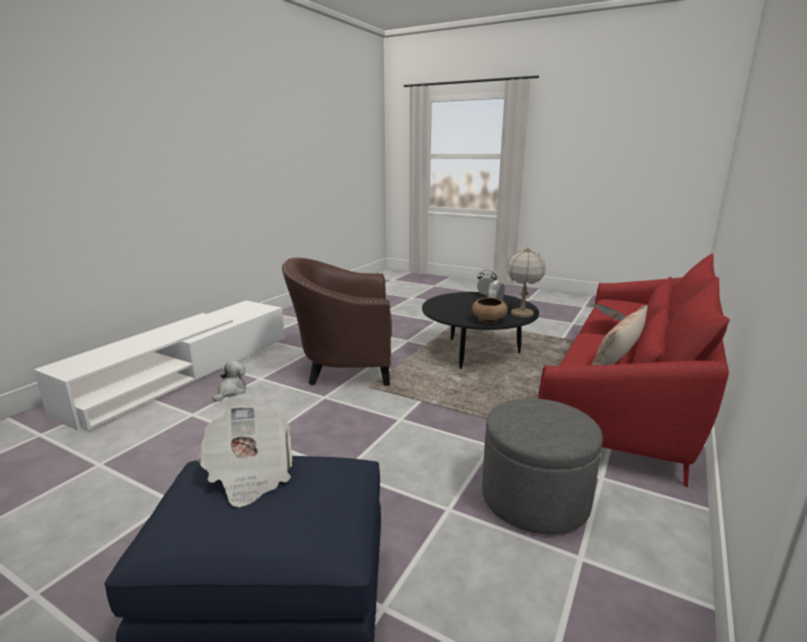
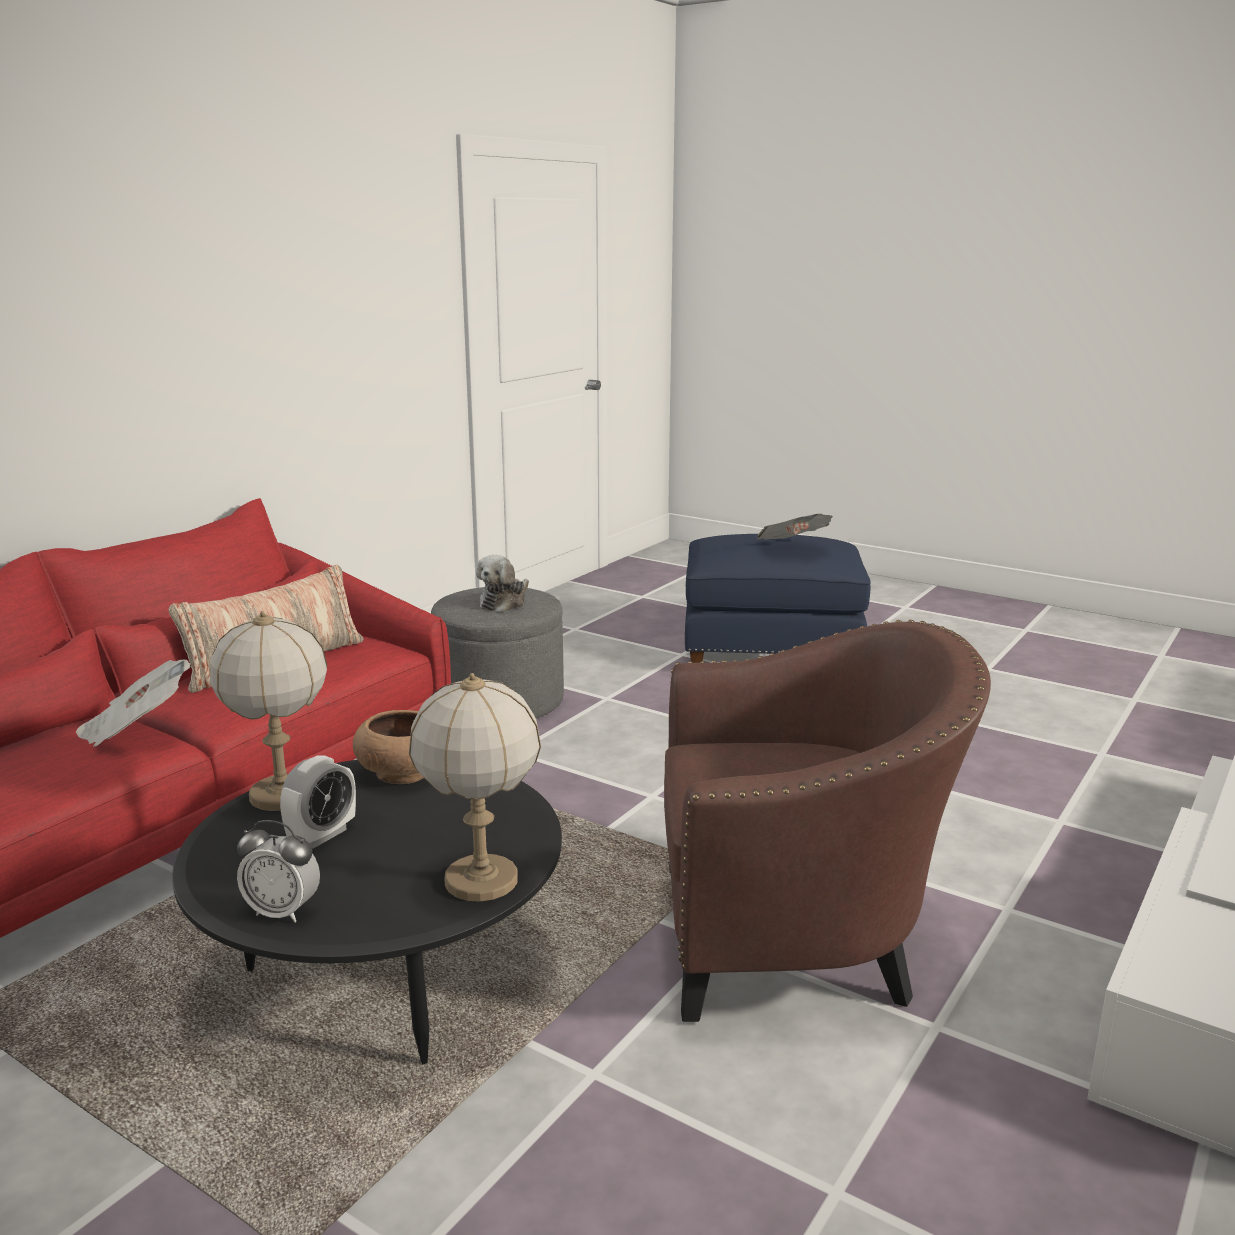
camera: 175 degrees left, 0 degrees up
plush toy [212,361,246,402] -> plush toy moved to [476,555,529,612]
none -> table lamp [409,673,541,902]

